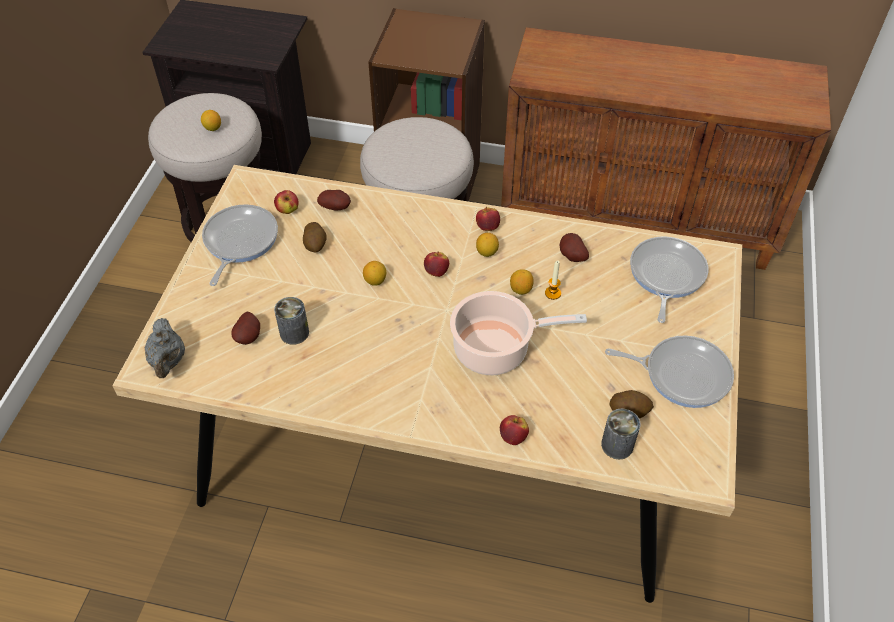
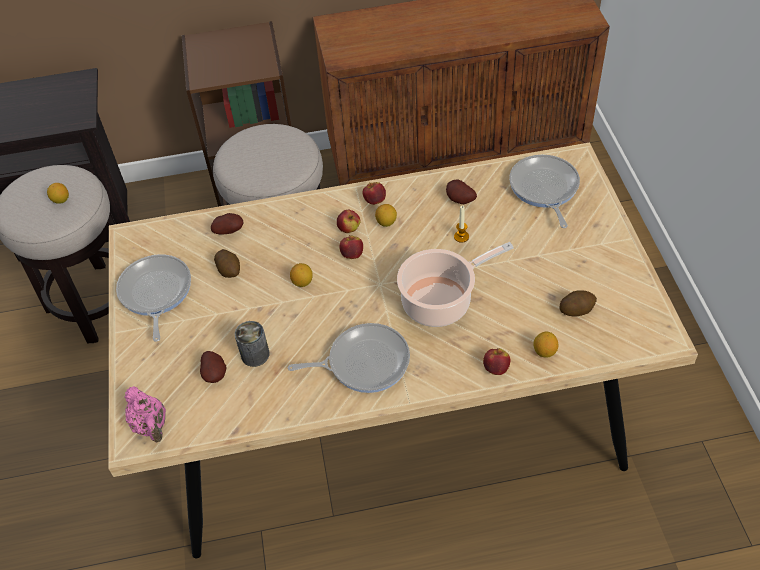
camera: 20 degrees left, 0 degrees up
grey teapot [145,318,185,378] -> pink teapot [125,386,166,442]
apple [274,190,299,214] -> apple moved to [337,210,361,233]
lemon [510,269,534,295] -> lemon moved to [534,331,558,358]
can [601,409,640,459] -> none
frying pan [605,335,734,408] -> frying pan moved to [288,323,410,393]

